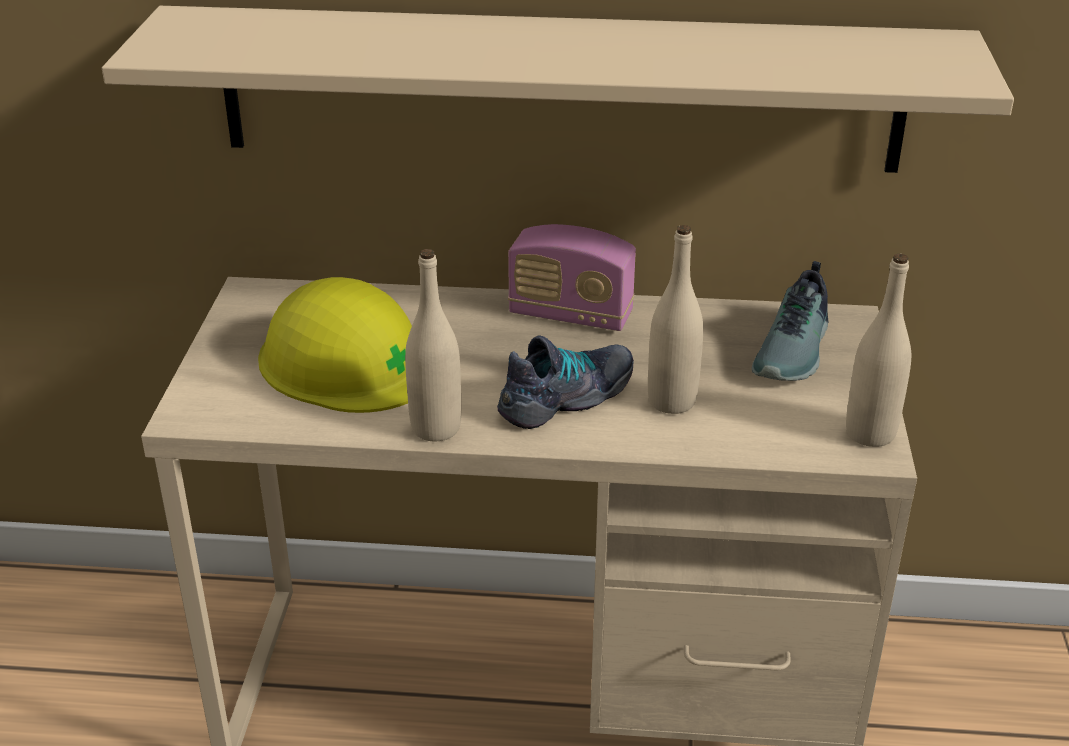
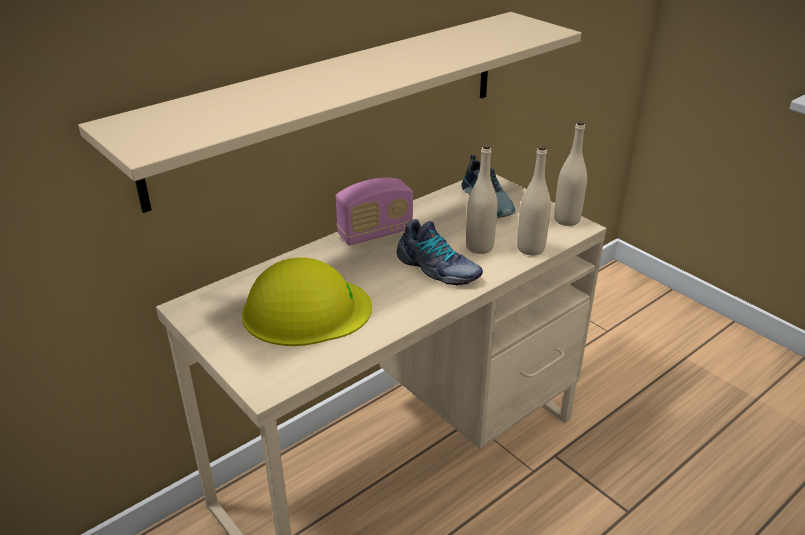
camera: 45 degrees left, 0 degrees up
beige bottle [405,249,461,441] -> beige bottle moved to [517,145,551,255]
shoe [497,335,634,429] -> shoe turned 120 degrees clockwise [397,219,483,286]

